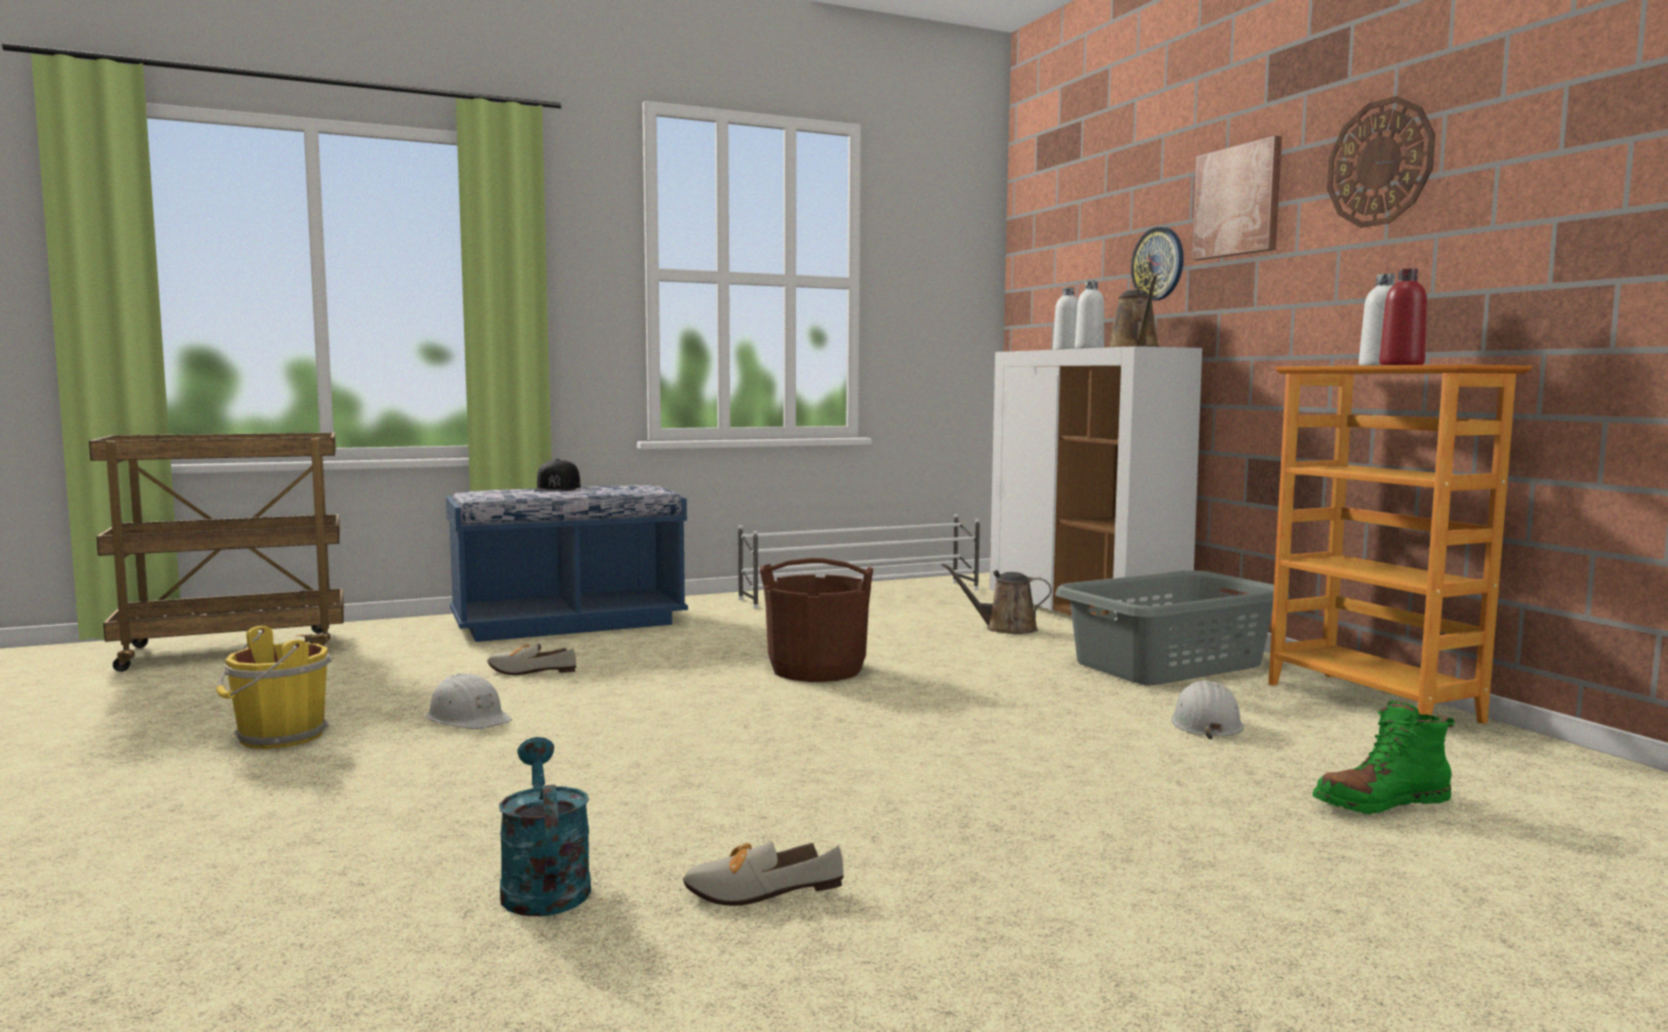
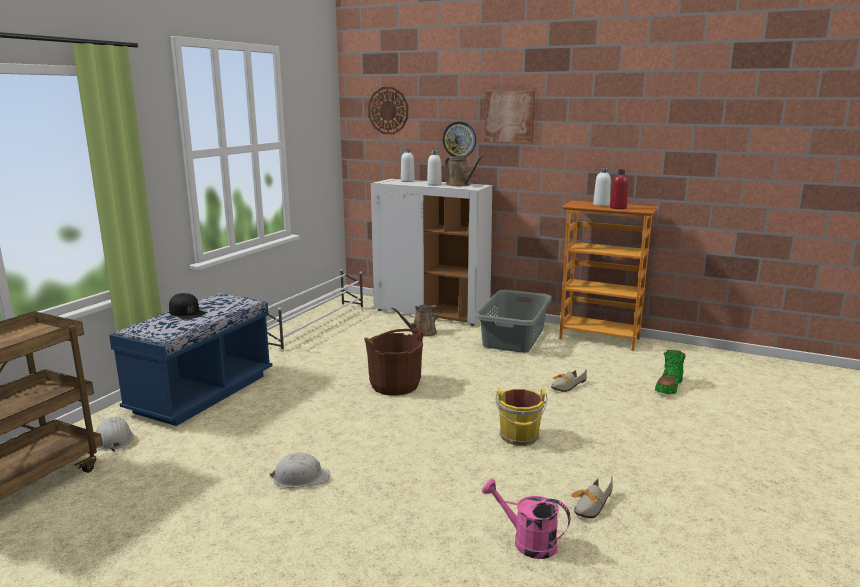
camera: 40 degrees left, 10 degrees up
yellow bucket [216,626,332,749] -> yellow bucket moved to [496,388,548,446]
shoe [487,643,576,675] -> shoe moved to [551,370,587,392]
turquoise watering can [499,737,591,916] -> pink watering can [482,479,571,559]
white hard hat [1171,680,1244,739] -> white hard hat moved to [96,417,134,452]
wall clock [1327,96,1435,228] -> wall clock moved to [368,87,408,134]

